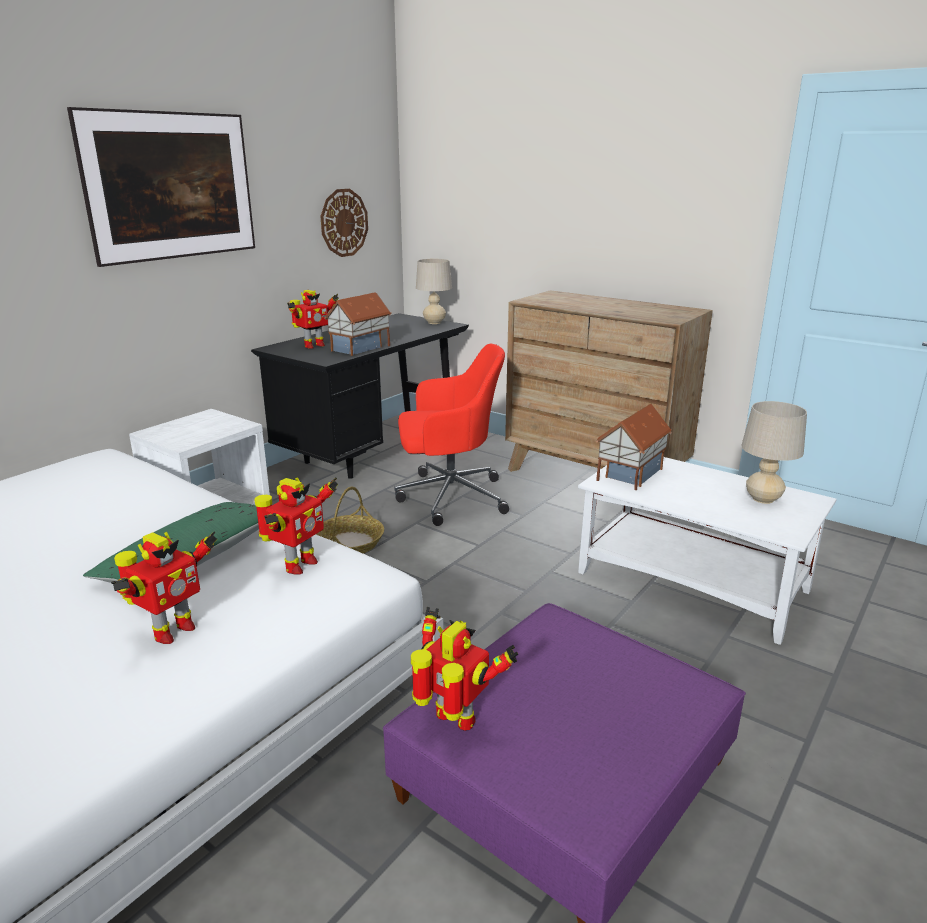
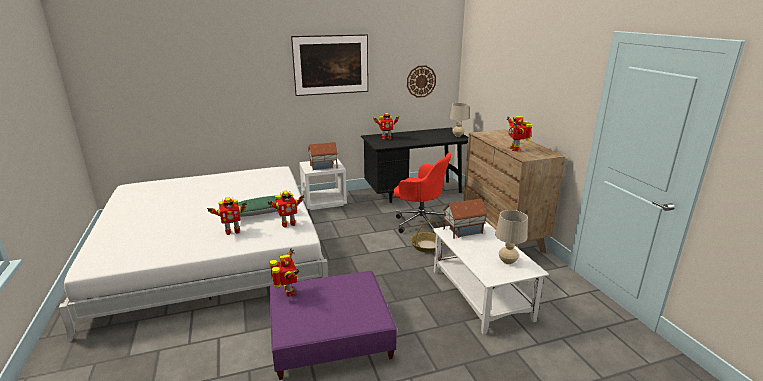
camera: 35 degrees right, 0 degrees up
basket [316,487,384,554] -> basket moved to [410,220,444,253]
toy house [325,292,392,356] -> toy house moved to [308,142,338,170]
none -> toy robot [507,116,532,151]

